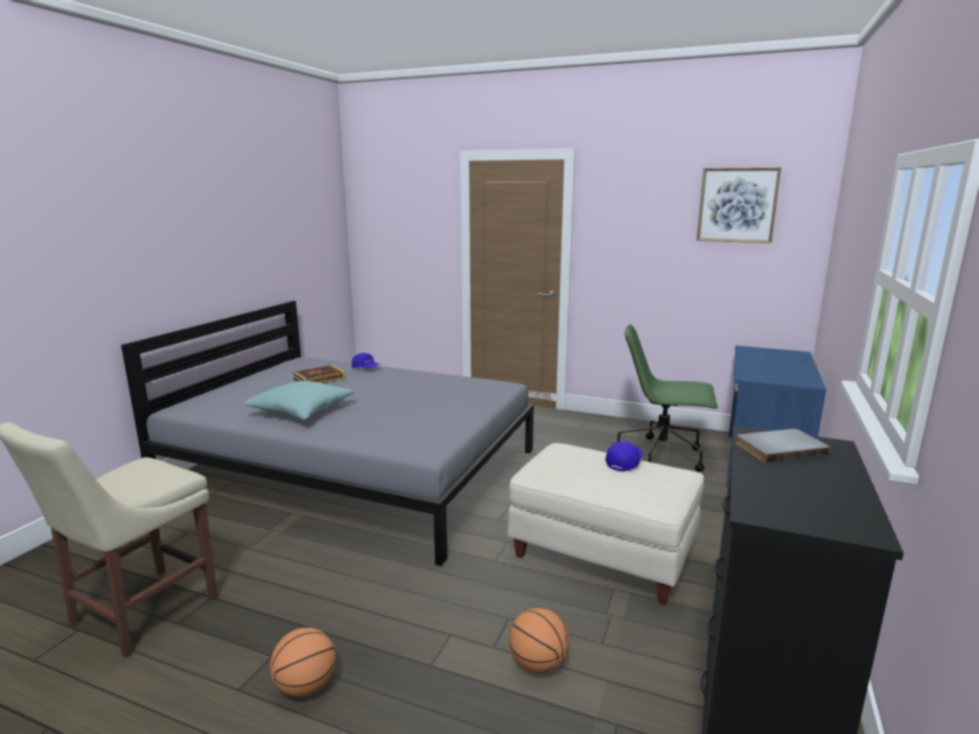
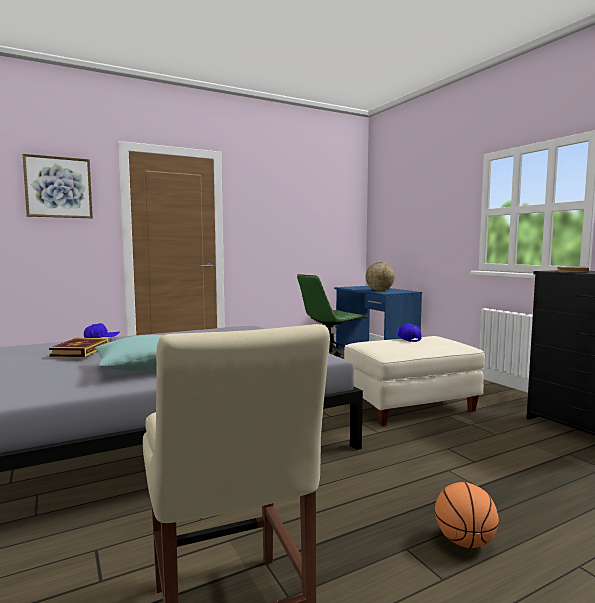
camera: 50 degrees left, 10 degrees down
basketball [509,608,569,673] -> none
picture [697,168,781,243] -> picture moved to [22,154,93,218]
none -> globe [365,262,395,291]

